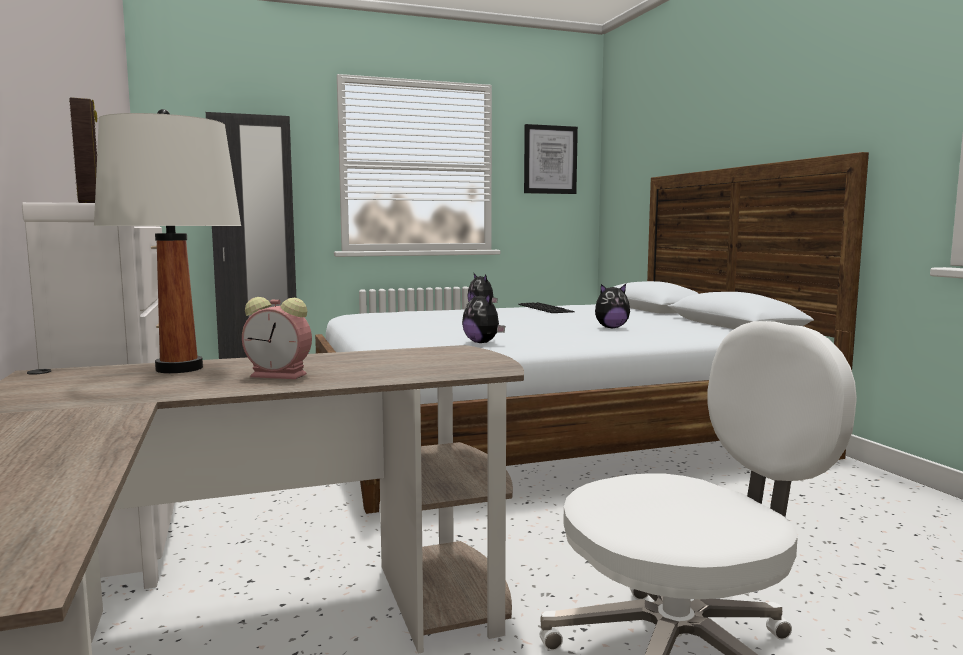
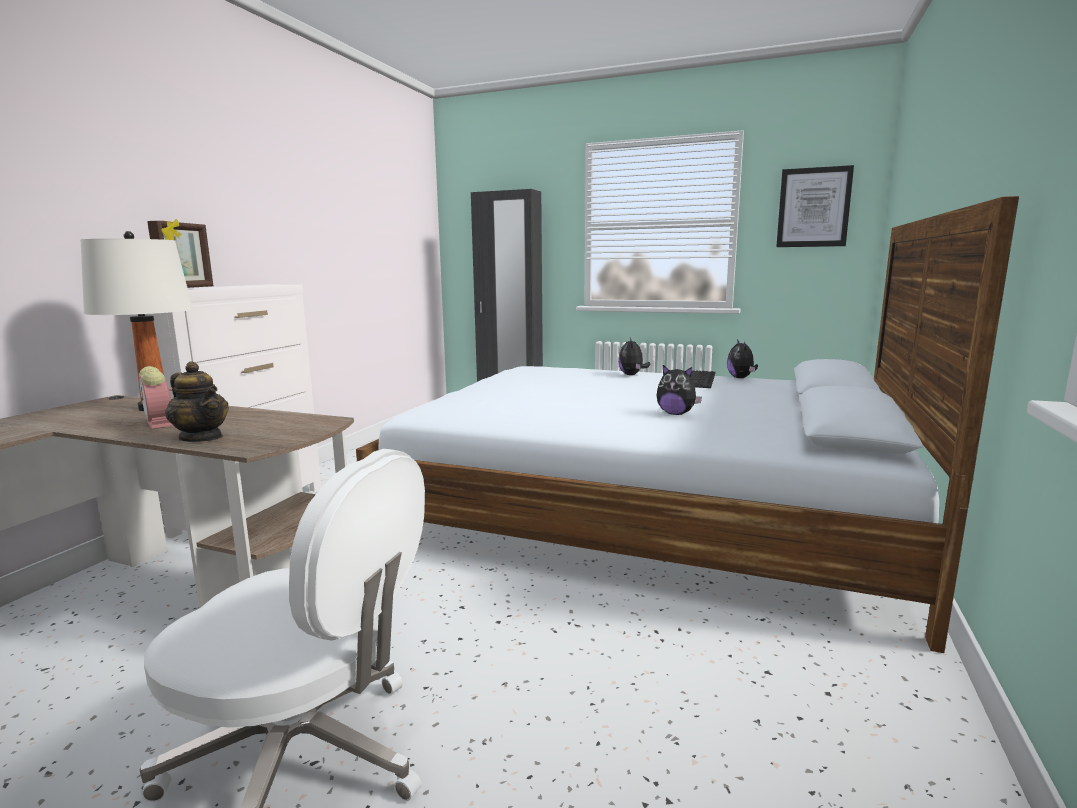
camera: 40 degrees right, 5 degrees up
plush toy [462,291,505,343] -> plush toy moved to [727,339,758,378]
none -> teapot [165,362,229,442]

